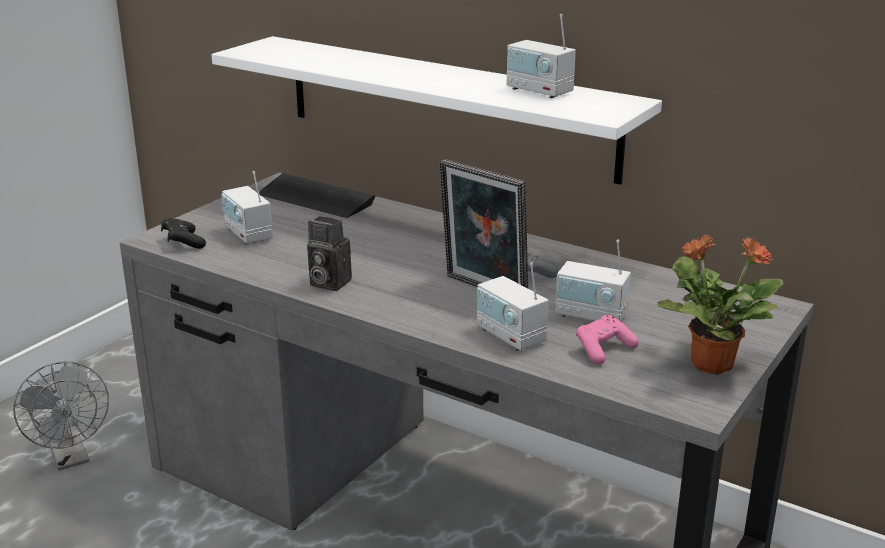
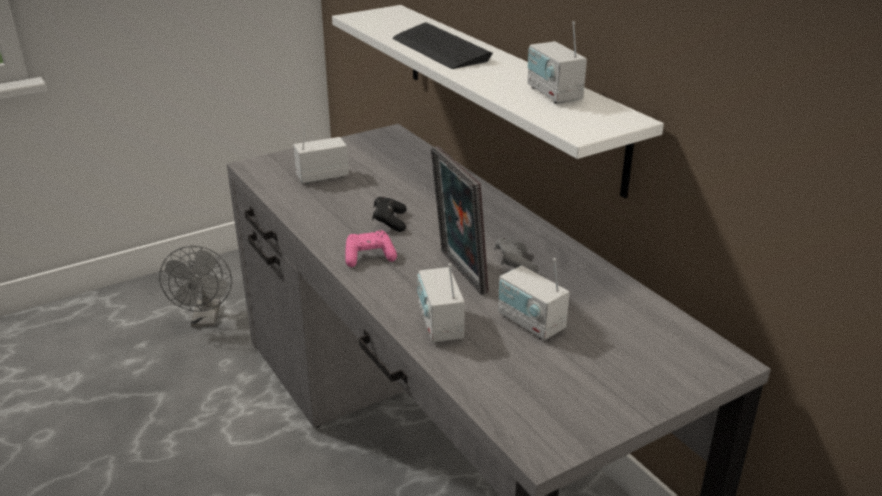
camera: 25 degrees right, 5 degrees up
black game controller [161,218,206,249] -> black game controller moved to [372,197,407,232]
radio [221,171,273,244] -> radio turned 75 degrees clockwise [293,122,349,184]
keyboard [259,173,375,218] -> keyboard moved to [393,22,493,69]
camera [307,216,352,291] -> none
pink game controller [576,315,639,365] -> pink game controller moved to [345,230,397,267]
potted plant [657,234,784,375] -> none

